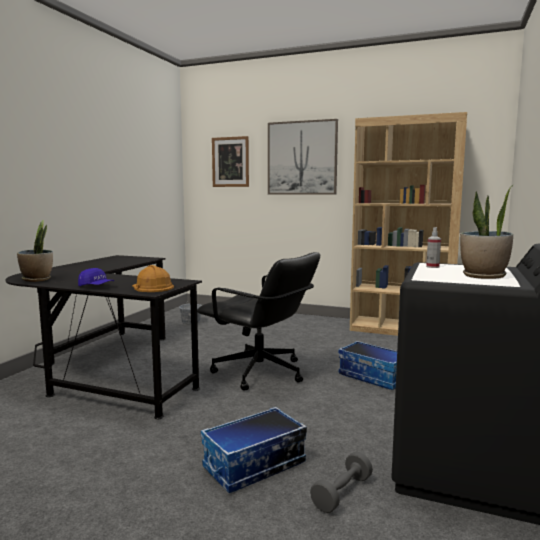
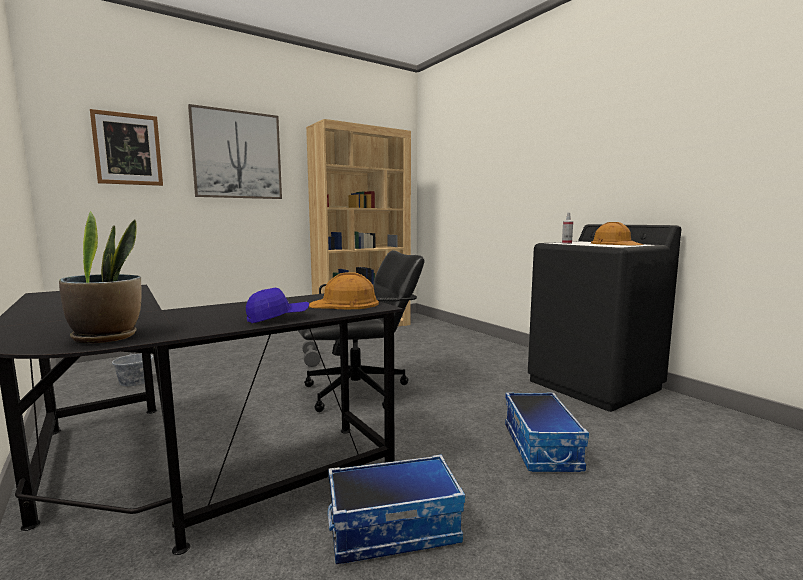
camera: 55 degrees left, 0 degrees up
grey dumbbell [310,451,373,513] -> grey dumbbell moved to [302,340,321,367]
storage box [338,341,397,390] -> storage box moved to [328,454,465,564]
potted plant [460,185,513,279] -> orange hard hat [591,222,643,245]

